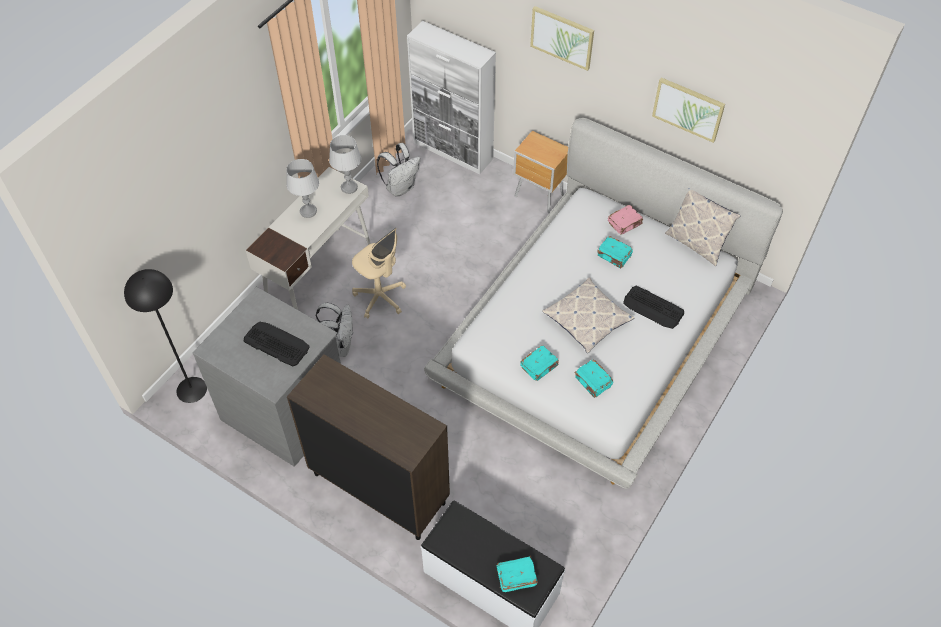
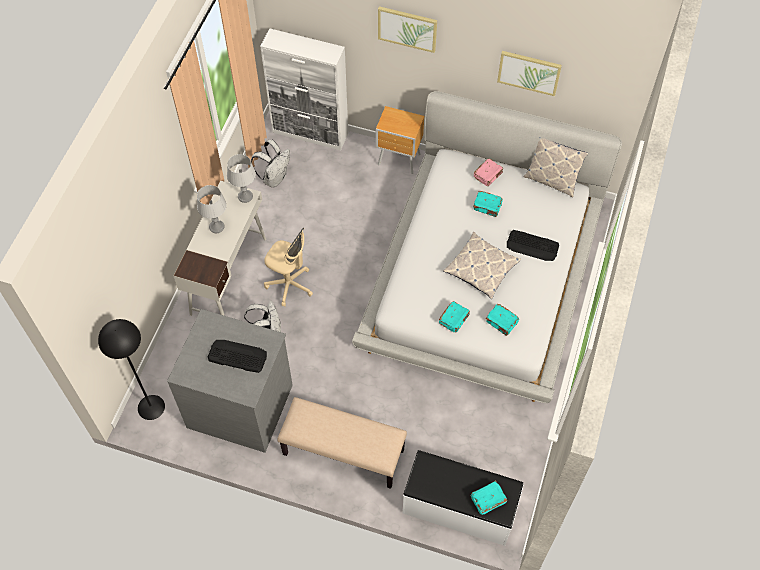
camera: 15 degrees left, 5 degrees up
brown cabinet [287,354,450,540] -> beige bench [277,397,407,489]

